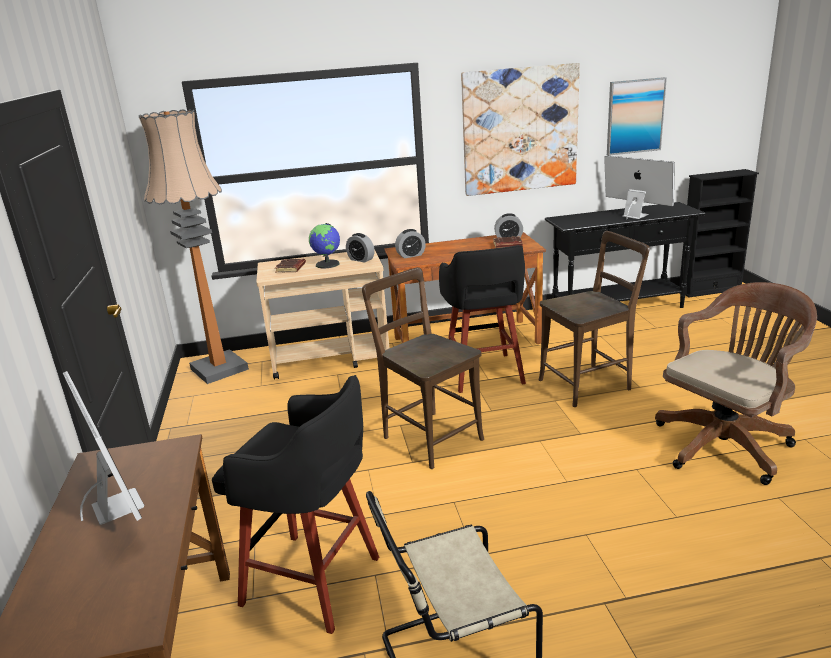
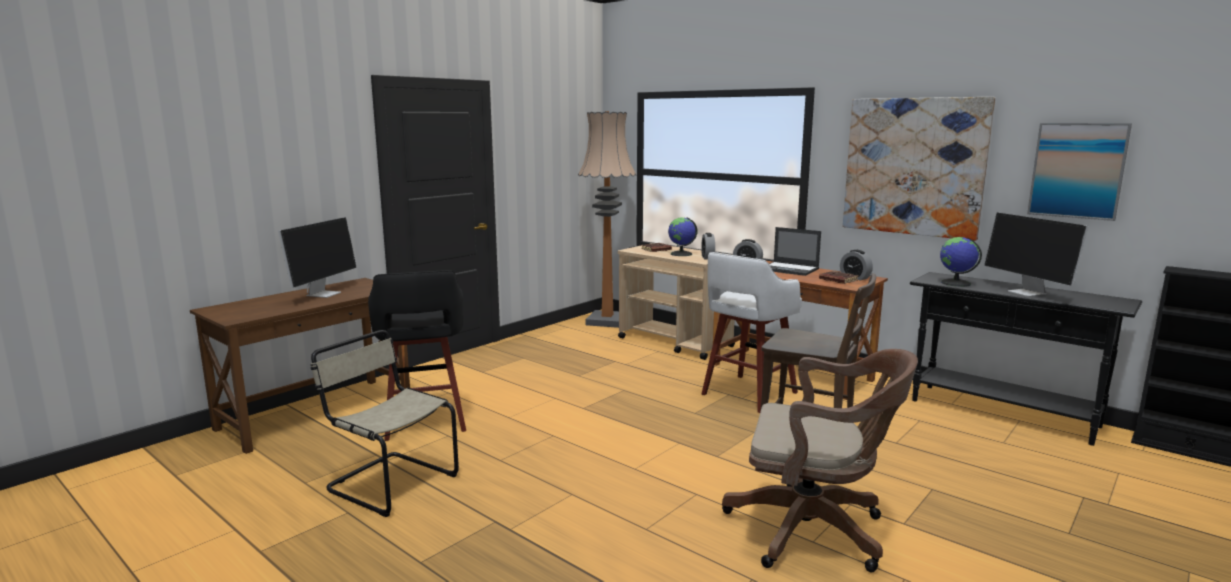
camera: 50 degrees right, 10 degrees down
brown chair [362,267,484,469] -> none
black stool [439,245,526,393] -> white stool [701,252,802,413]
monitor [604,155,675,219] -> monitor turned 150 degrees clockwise [984,213,1088,297]
none -> laptop [769,227,821,276]
none -> globe [940,237,982,287]

